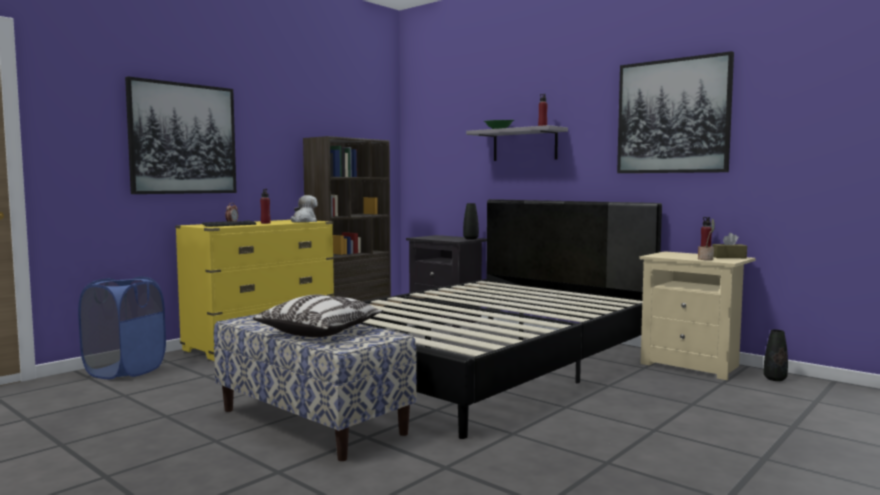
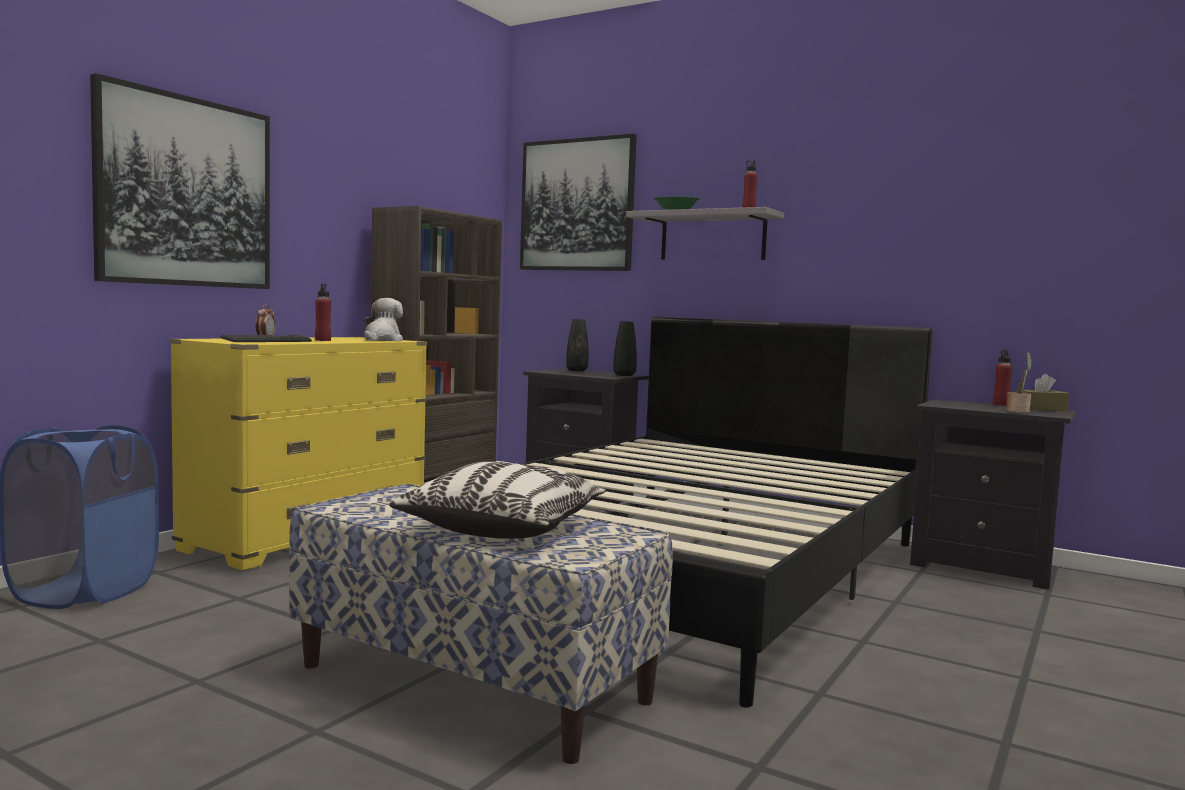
camera: 10 degrees left, 0 degrees up
picture [617,51,734,173] -> picture moved to [520,134,637,271]
beige nightstand [639,251,755,380] -> black nightstand [910,399,1075,590]
black vase [764,329,788,381] -> black vase moved to [566,319,589,371]

